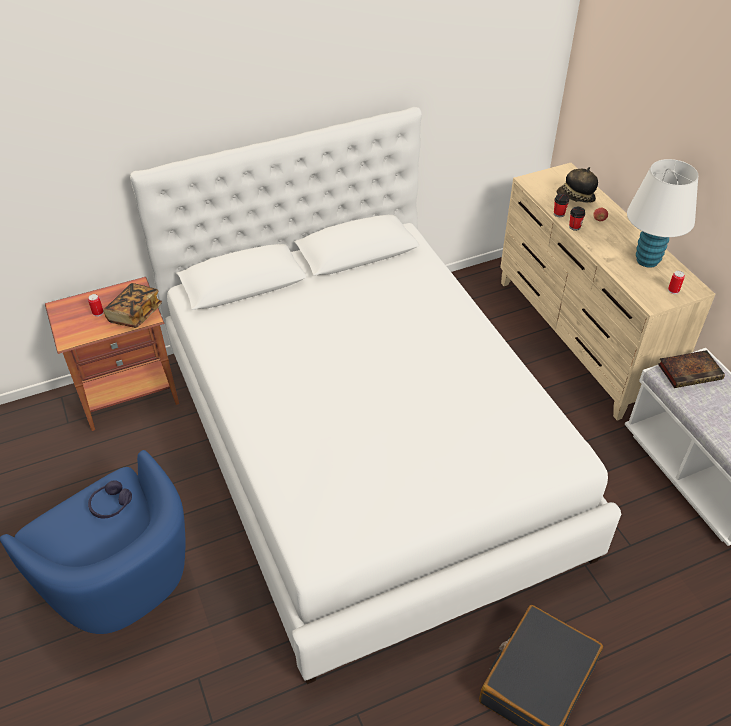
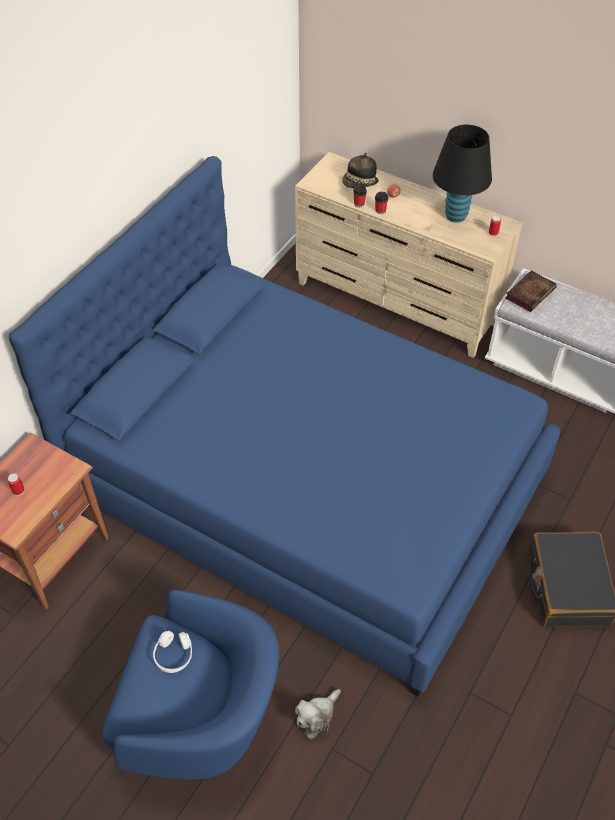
camera: 35 degrees left, 5 degrees up
purple headphones [88,480,132,518] -> white headphones [153,631,192,673]
book [103,283,162,328] -> none
white bed [130,107,621,684] -> blue bed [9,156,560,697]
white table lamp [627,159,698,268] -> black table lamp [433,125,492,223]
none -> plush toy [295,689,341,739]

